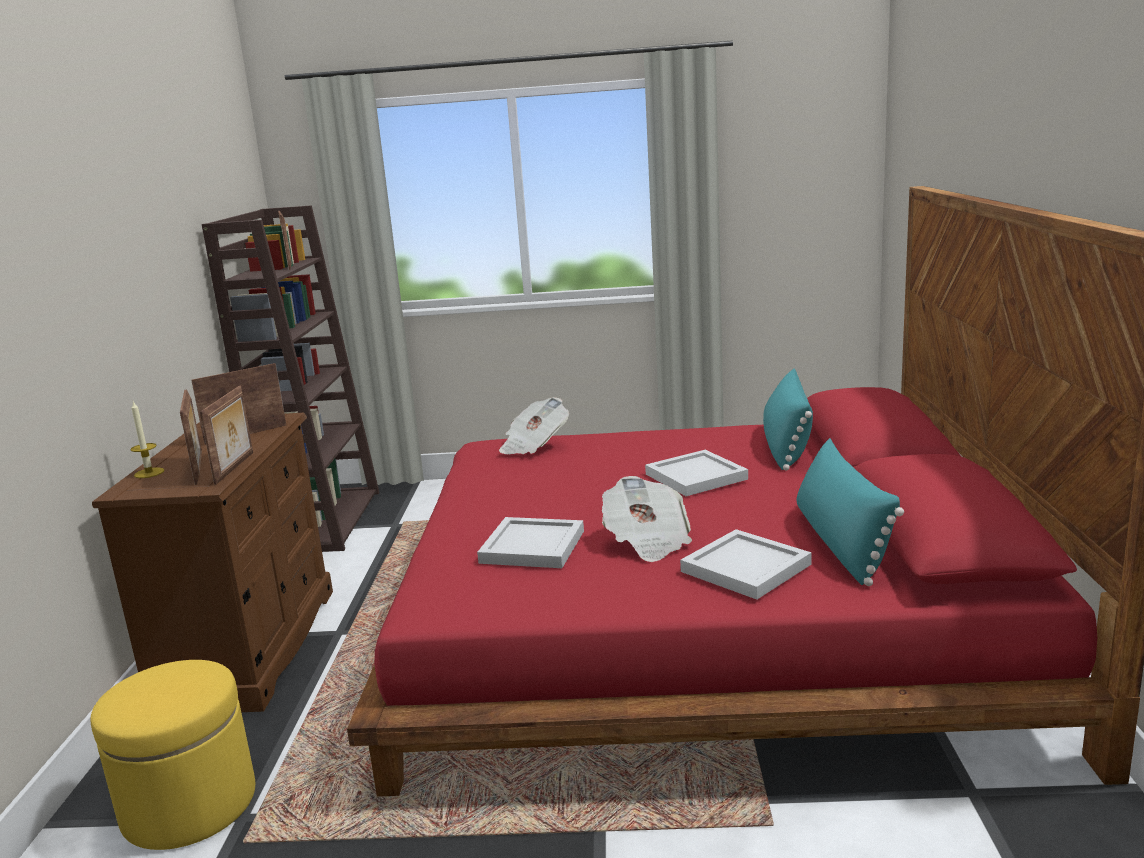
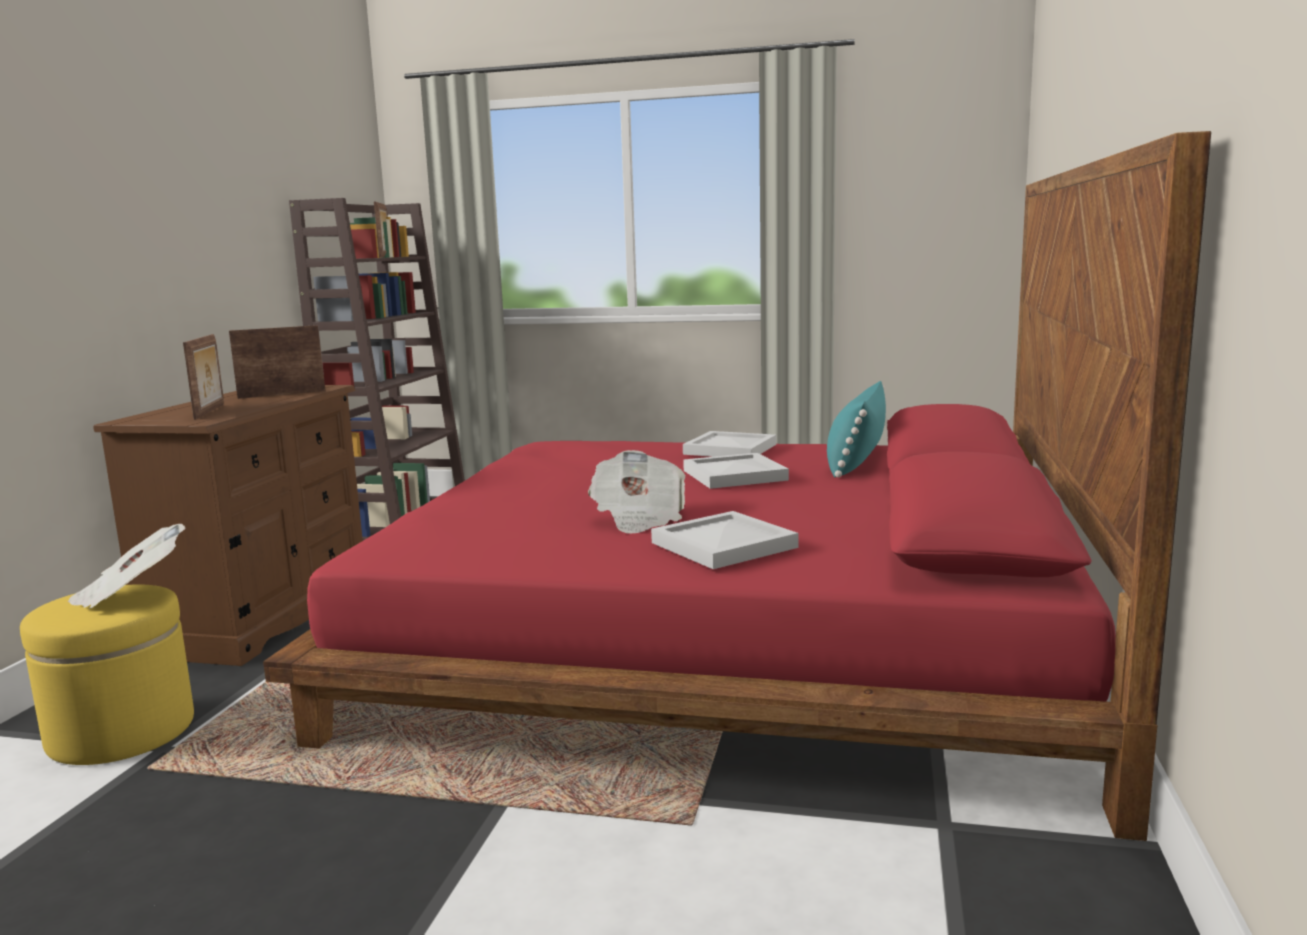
camera: 10 degrees right, 5 degrees down
candle [130,401,164,478] -> none
picture frame [200,386,253,485] -> none
white tray [477,517,584,568] -> white tray moved to [683,431,776,457]
newspaper [499,397,569,454] -> newspaper moved to [68,524,185,609]
turquoise pillow [796,438,904,586] -> none

